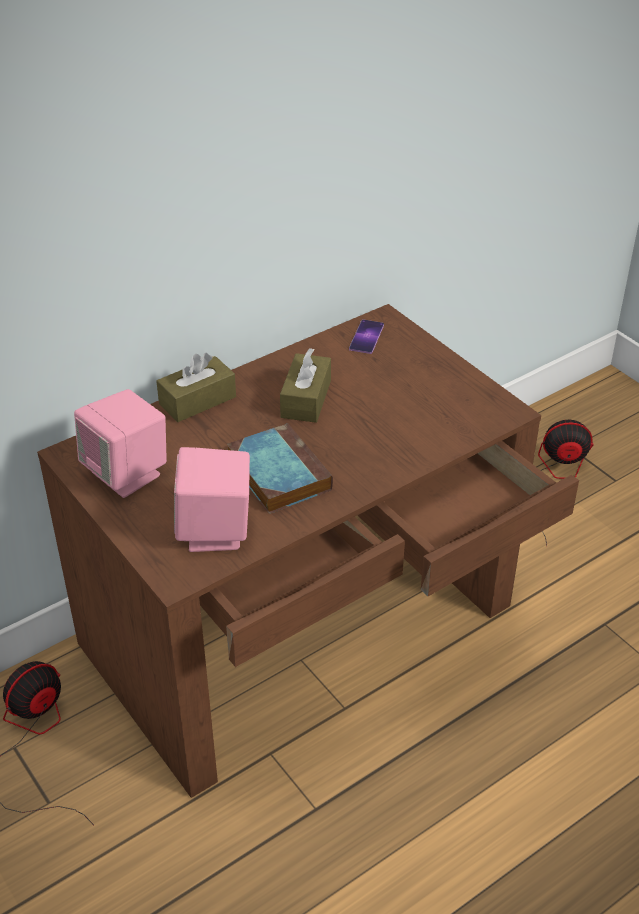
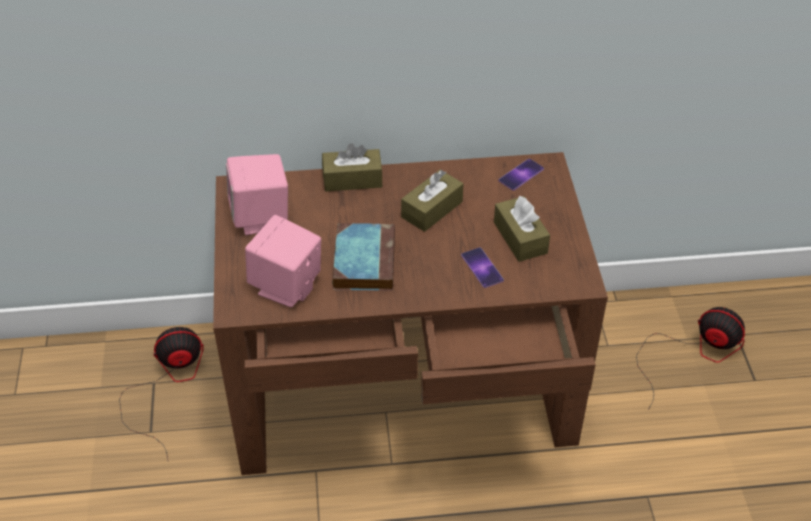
camera: 30 degrees right, 5 degrees up
none -> phone [461,247,504,288]
none -> brown tissue box [494,196,550,262]

